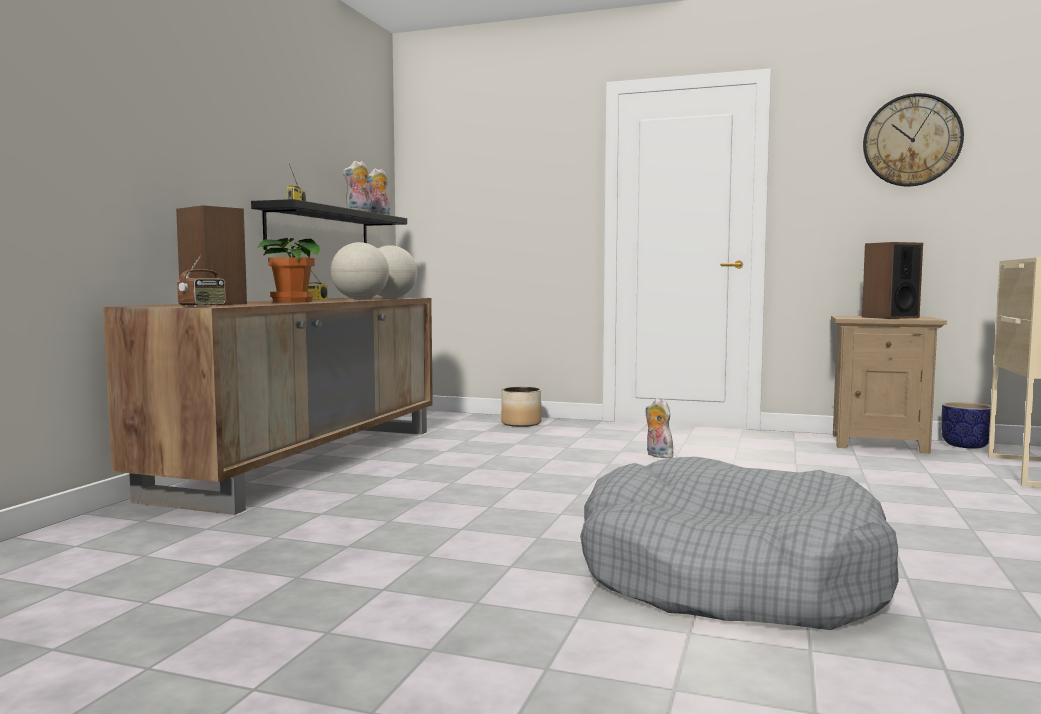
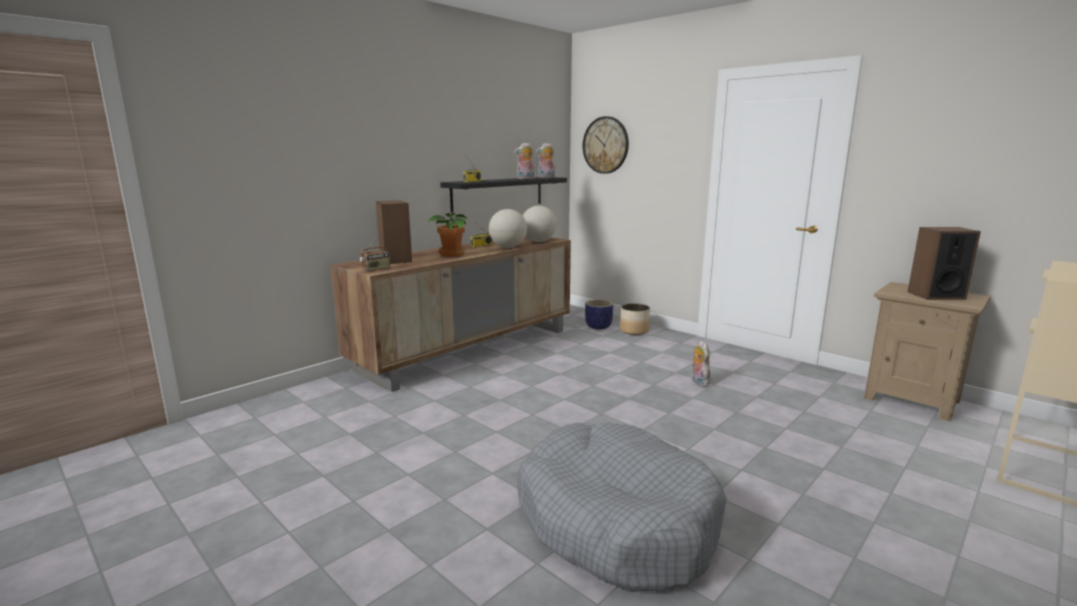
camera: 25 degrees right, 10 degrees up
wall clock [863,93,964,186] -> wall clock moved to [583,116,629,174]
planter [941,402,991,449] -> planter moved to [585,300,613,330]

